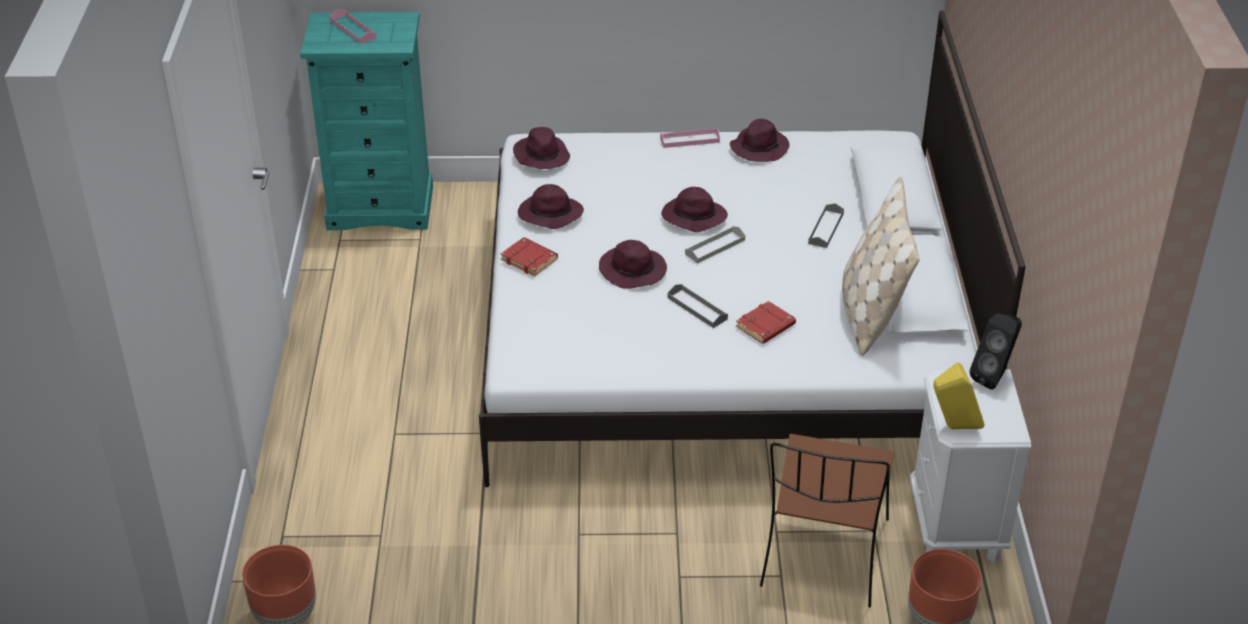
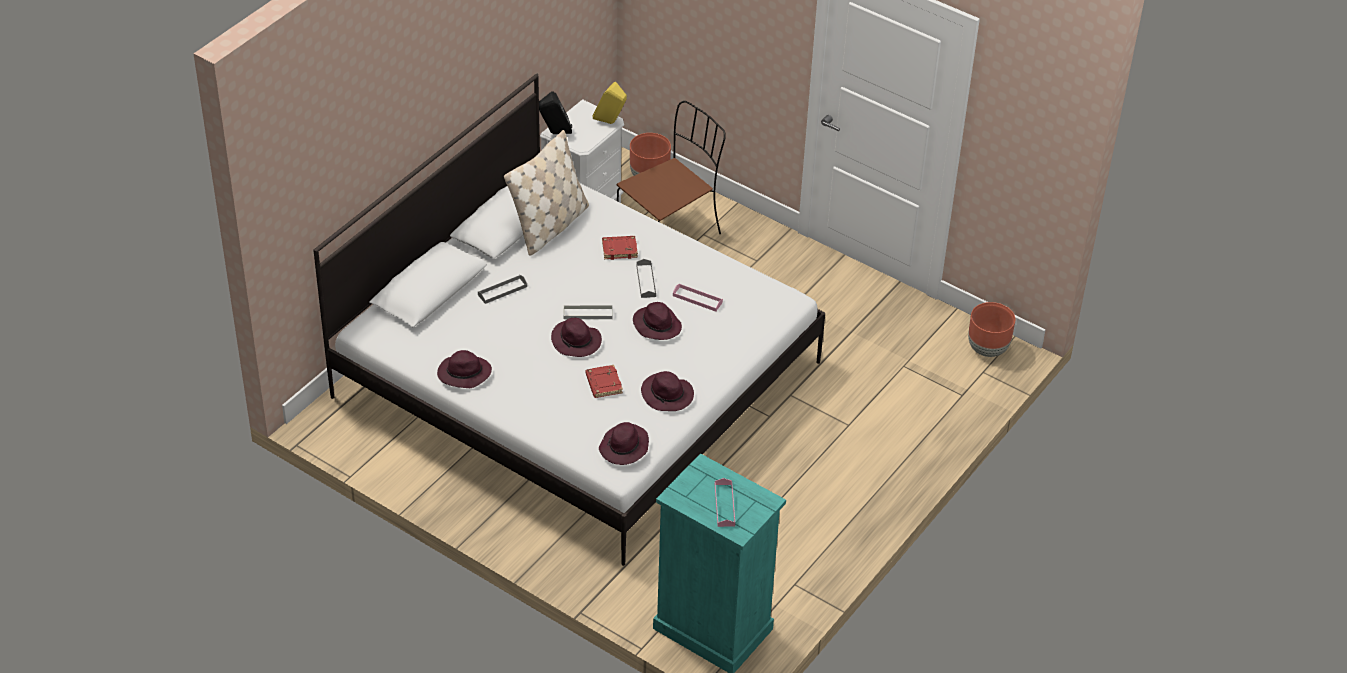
camera: 145 degrees left, 5 degrees up
red book [501,237,558,276] -> red book moved to [586,365,623,398]
pink tray [660,128,720,148] -> pink tray moved to [673,283,723,312]

